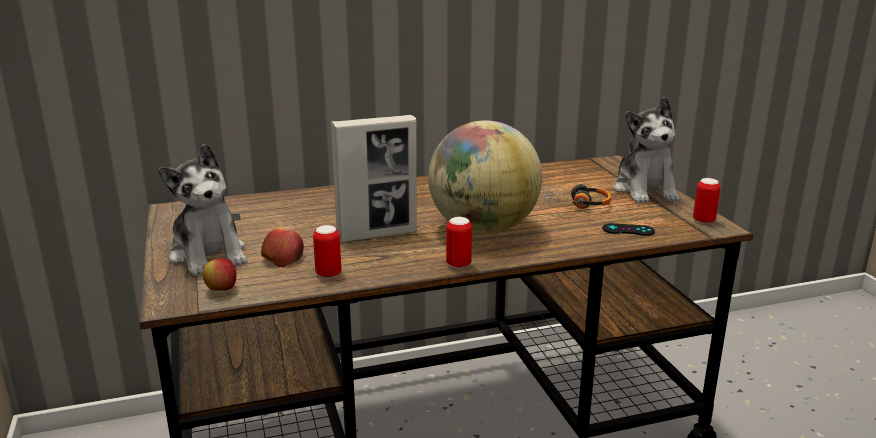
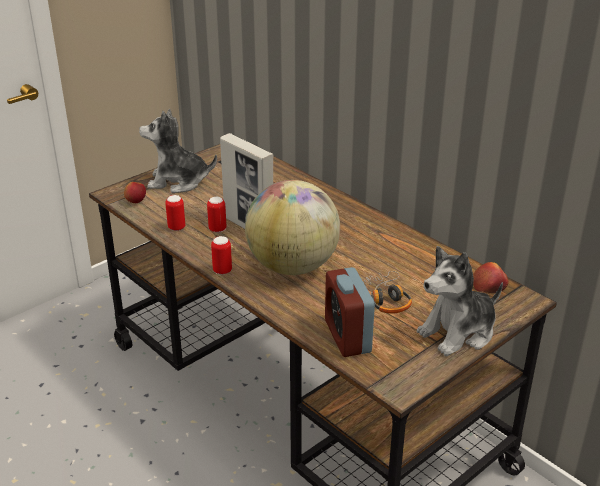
camera: 65 degrees right, 10 degrees up
plush toy [159,143,247,276] -> plush toy turned 60 degrees clockwise [139,109,217,193]
apple [261,228,304,267] -> apple moved to [473,262,508,293]
black game controller [602,223,655,236] -> alarm clock [325,267,375,357]
can [693,178,721,224] -> can moved to [207,197,227,233]

